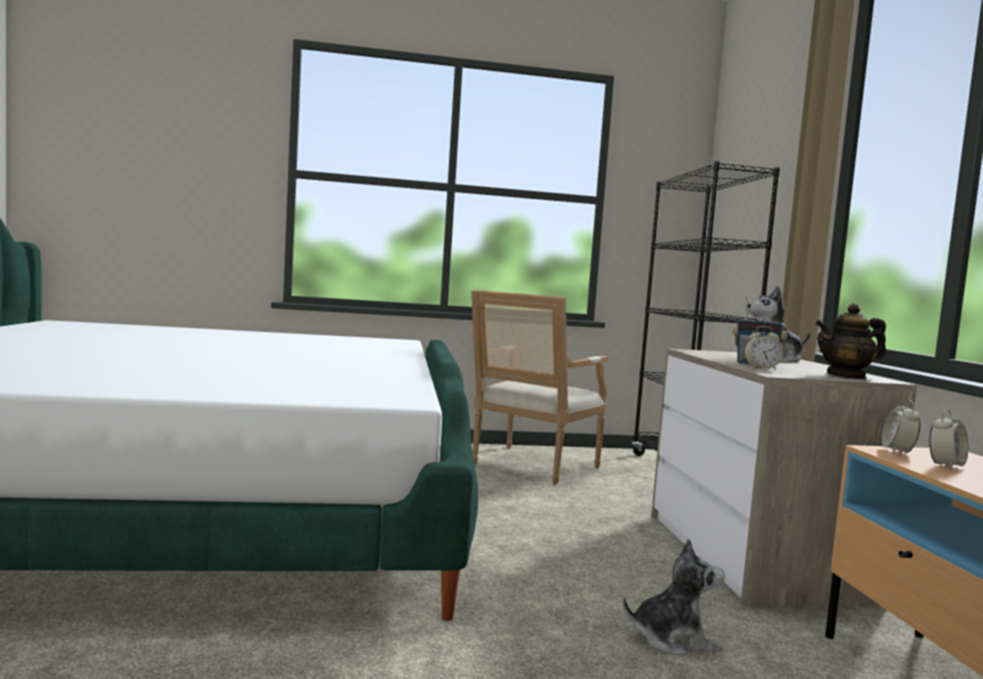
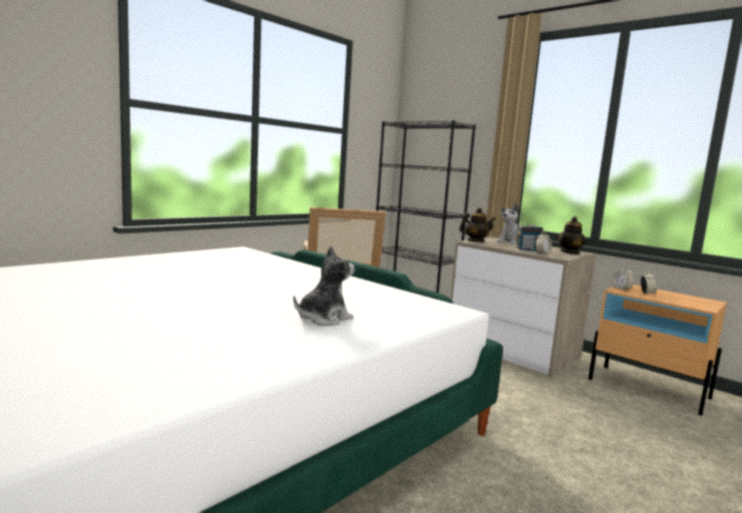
camera: 40 degrees left, 5 degrees up
plush toy [623,539,725,656] -> plush toy moved to [293,246,355,326]
none -> teapot [459,208,495,242]

